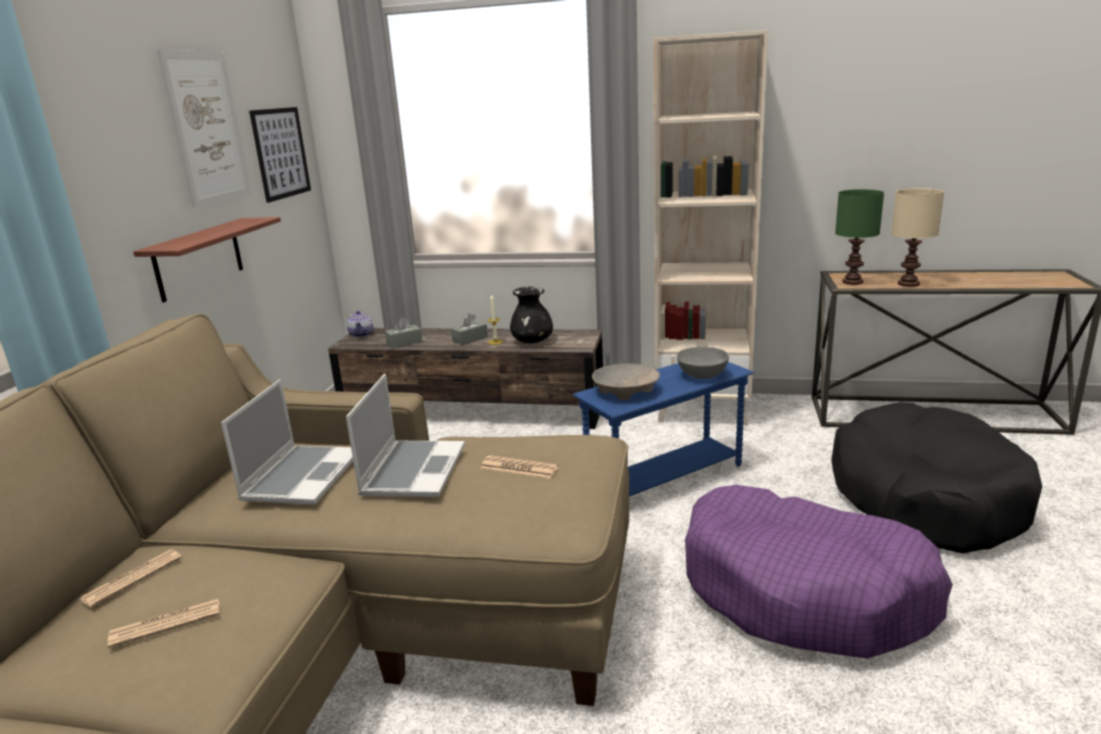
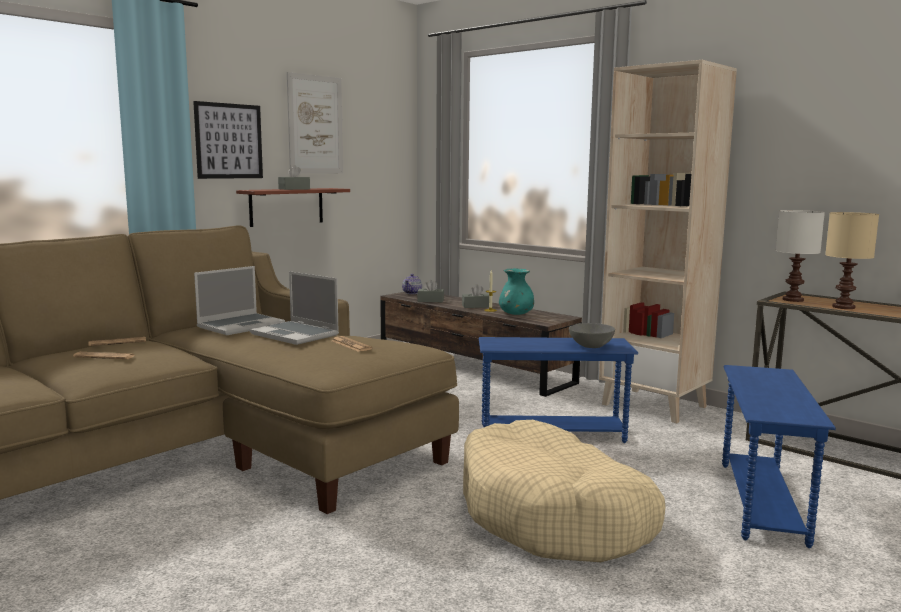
camera: 30 degrees right, 10 degrees down
picture [249,107,311,203] -> picture moved to [193,101,263,179]
laptop [346,374,465,497] -> laptop turned 90 degrees clockwise [250,271,339,345]
black vase [510,287,553,343] -> turquoise vase [499,268,534,315]
beige bowl [592,364,660,400] -> none
purple dog bed [685,485,953,659] -> beige dog bed [463,420,666,562]
black dog bed [831,402,1042,553] -> blue side table [722,365,836,548]
green table lamp [835,189,884,285] -> white table lamp [776,210,825,302]
none -> grey tissue box [278,165,310,190]

